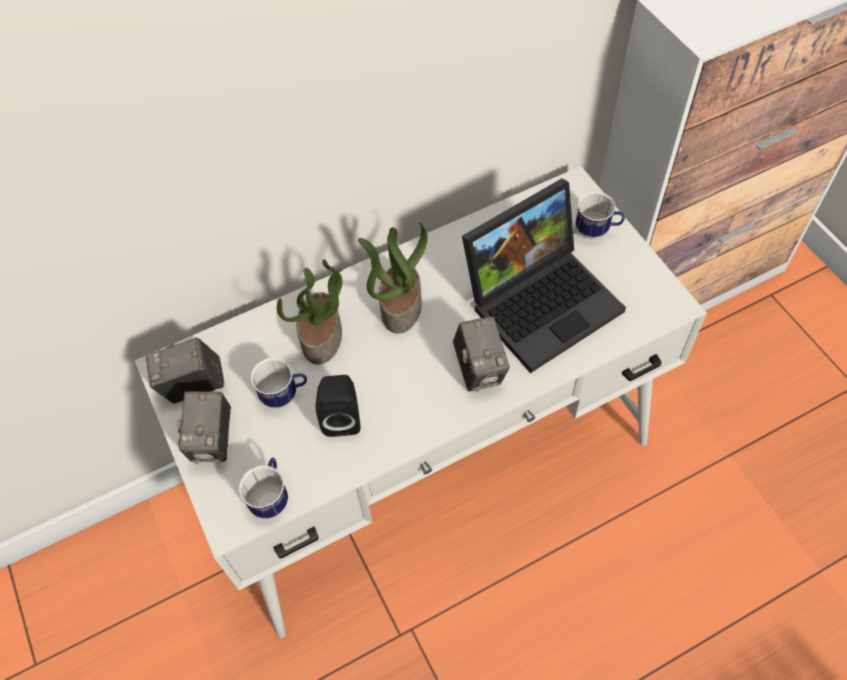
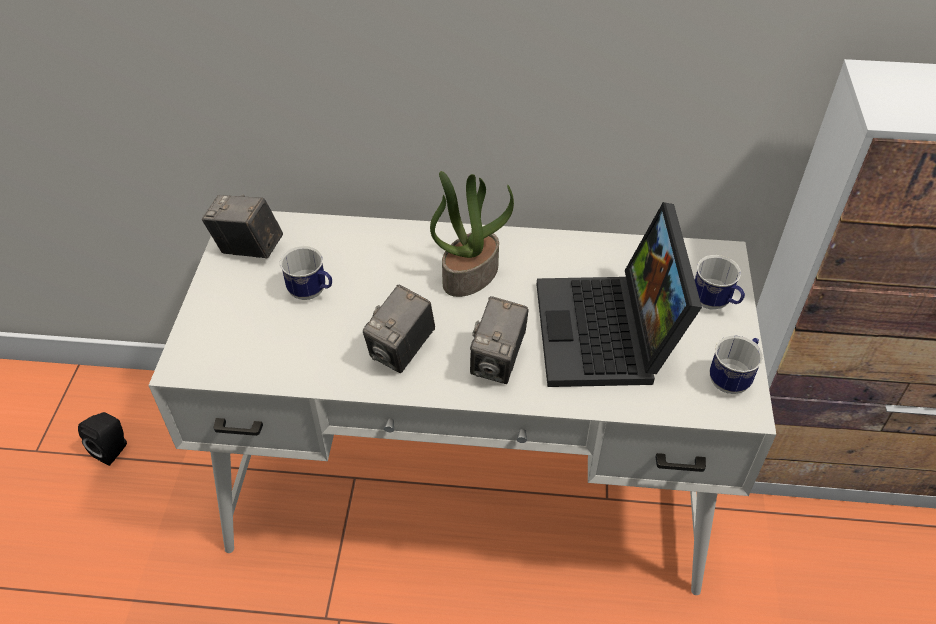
camera: 30 degrees right, 10 degrees down
camera [177,391,231,464] -> camera moved to [363,284,435,373]
mug [239,458,288,519] -> mug moved to [710,335,763,394]
potted plant [277,259,343,365] -> none
black speaker [316,375,361,437] -> black speaker moved to [78,412,127,466]
laptop [462,178,626,373] -> laptop turned 90 degrees clockwise [537,202,702,387]

